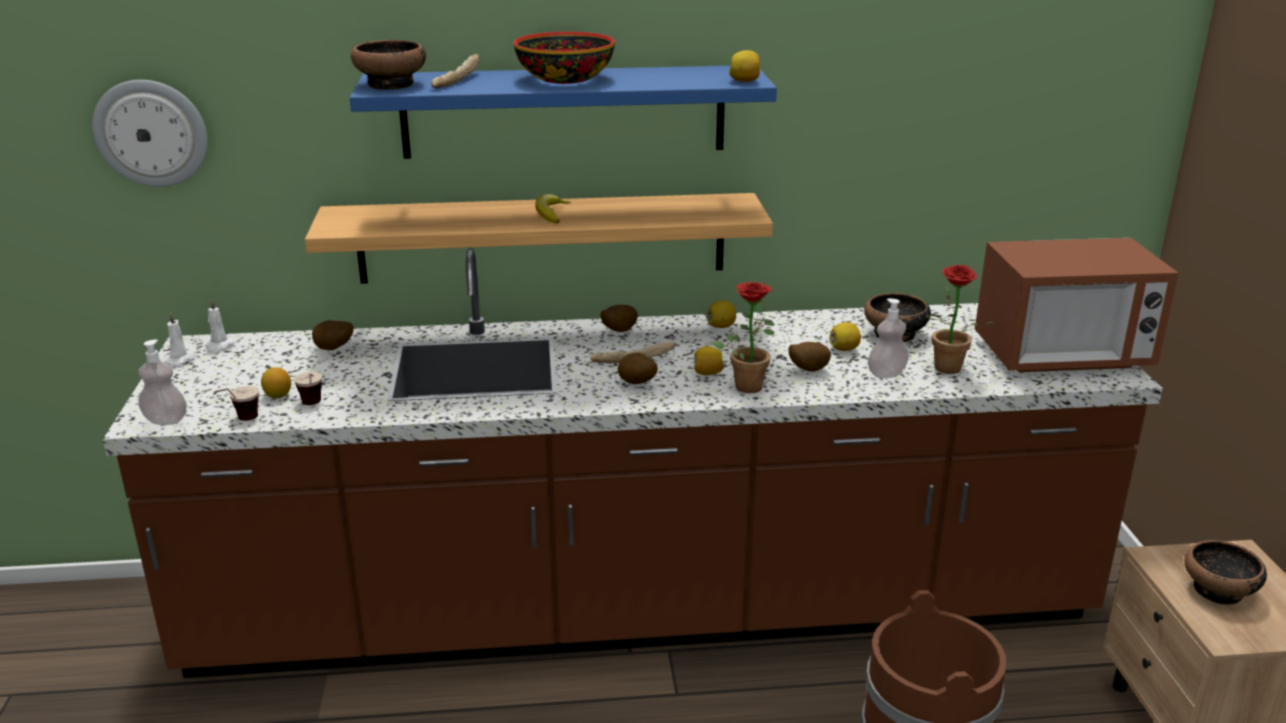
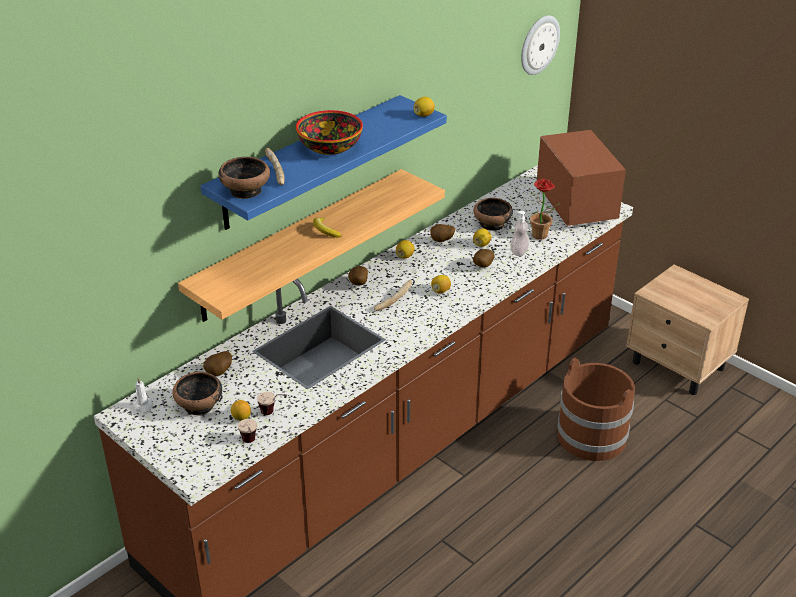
camera: 40 degrees left, 10 degrees up
wall clock [92,80,208,187] -> wall clock moved to [521,16,560,75]
soap dispenser [138,339,187,425] -> none
white candle [164,313,197,366] -> none
potato [618,353,658,384] -> potato moved to [430,224,455,242]
potted plant [712,282,775,393] -> none
microwave [975,238,1179,372] -> microwave turned 60 degrees counterclockwise [537,130,626,226]
bowl [1185,540,1267,605] -> bowl moved to [172,372,222,415]

